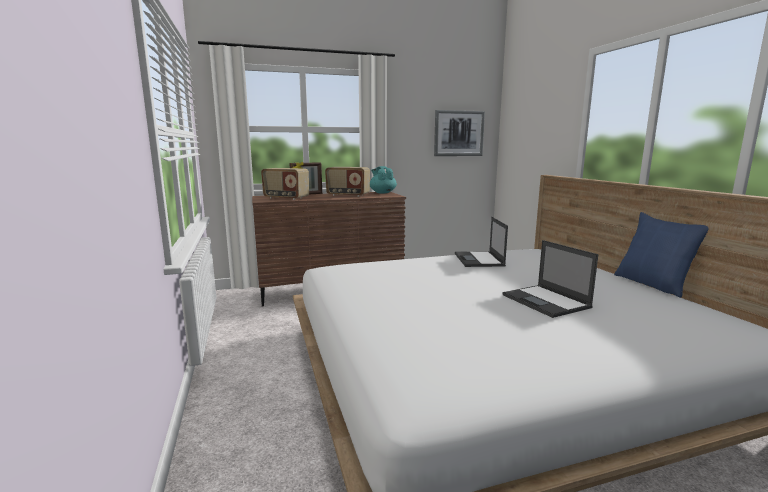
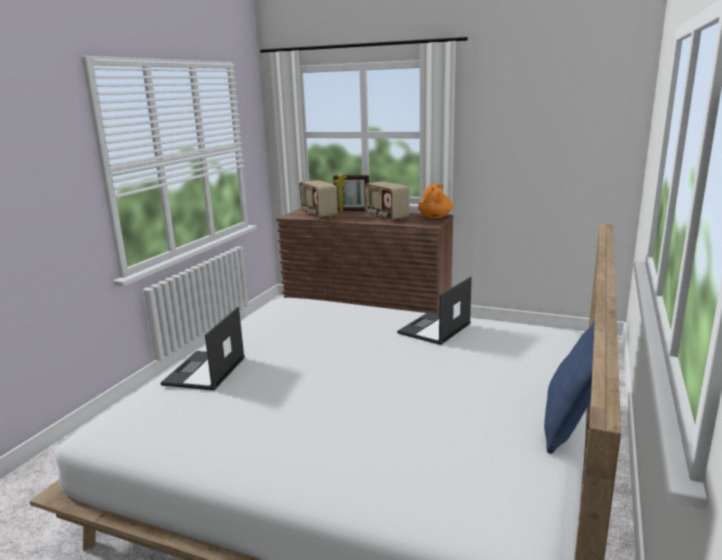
camera: 40 degrees right, 5 degrees up
turquoise teapot [370,166,397,194] -> orange teapot [418,184,453,219]
picture [434,110,485,156] -> none
laptop [502,240,598,318] -> laptop moved to [161,307,245,390]

